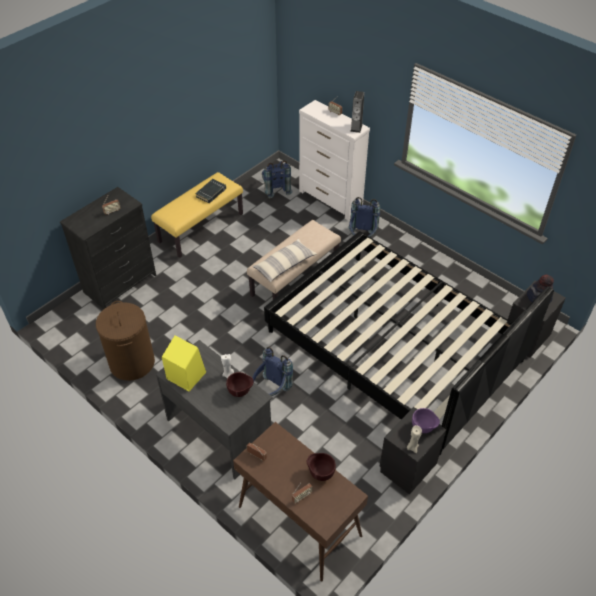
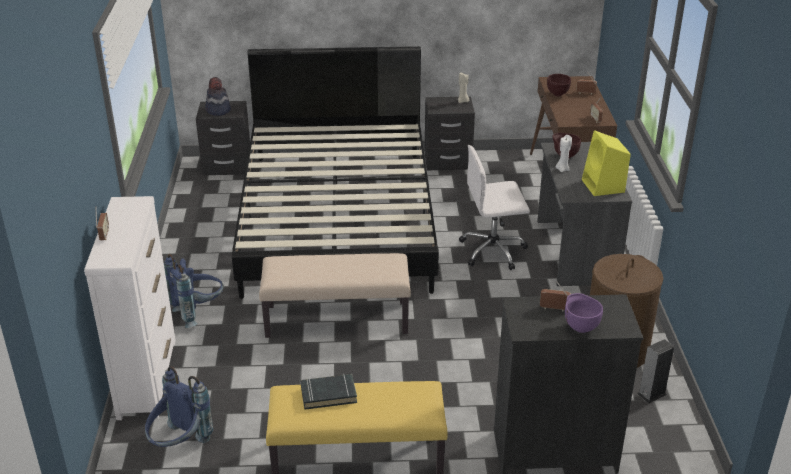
camera: 135 degrees left, 15 degrees down
blue backpack [252,347,293,396] -> white office chair [459,145,530,270]
pillow [253,239,317,282] -> none
speaker [350,91,364,133] -> speaker moved to [638,339,674,404]
purple bowl [412,408,440,433] -> purple bowl moved to [565,293,603,333]

